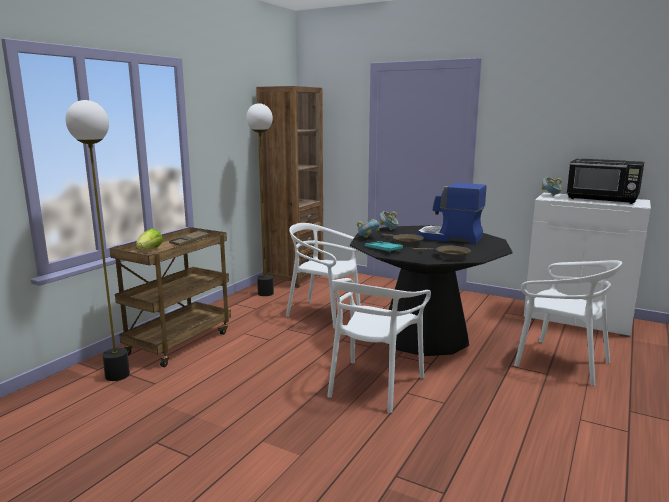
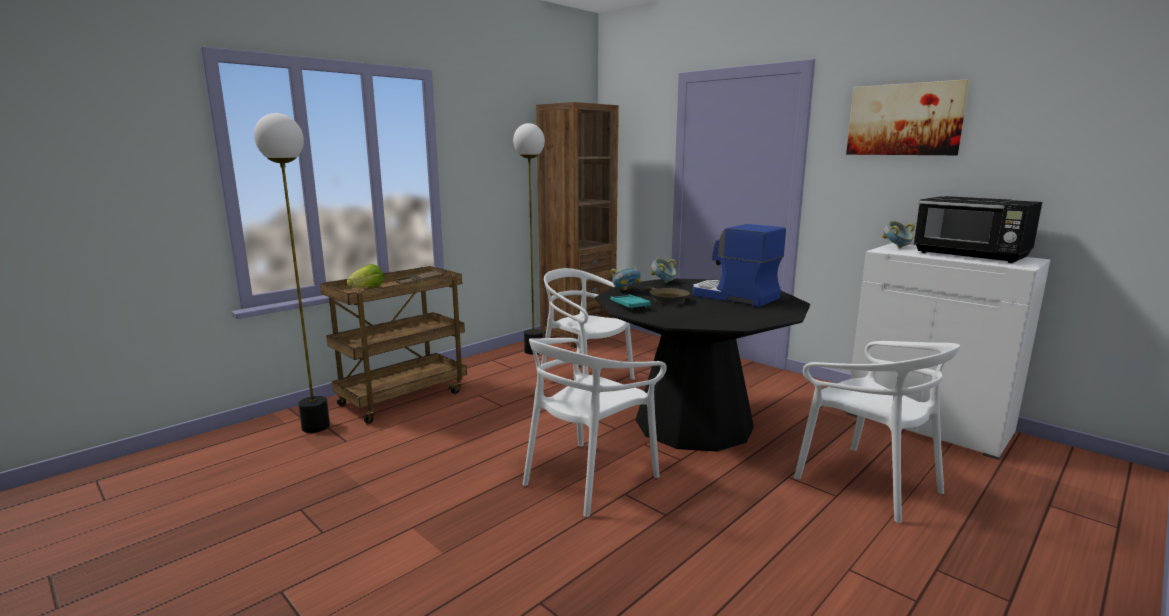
camera: 15 degrees right, 0 degrees up
brown frying pan [413,246,471,260] -> none
none -> picture [846,79,970,155]

